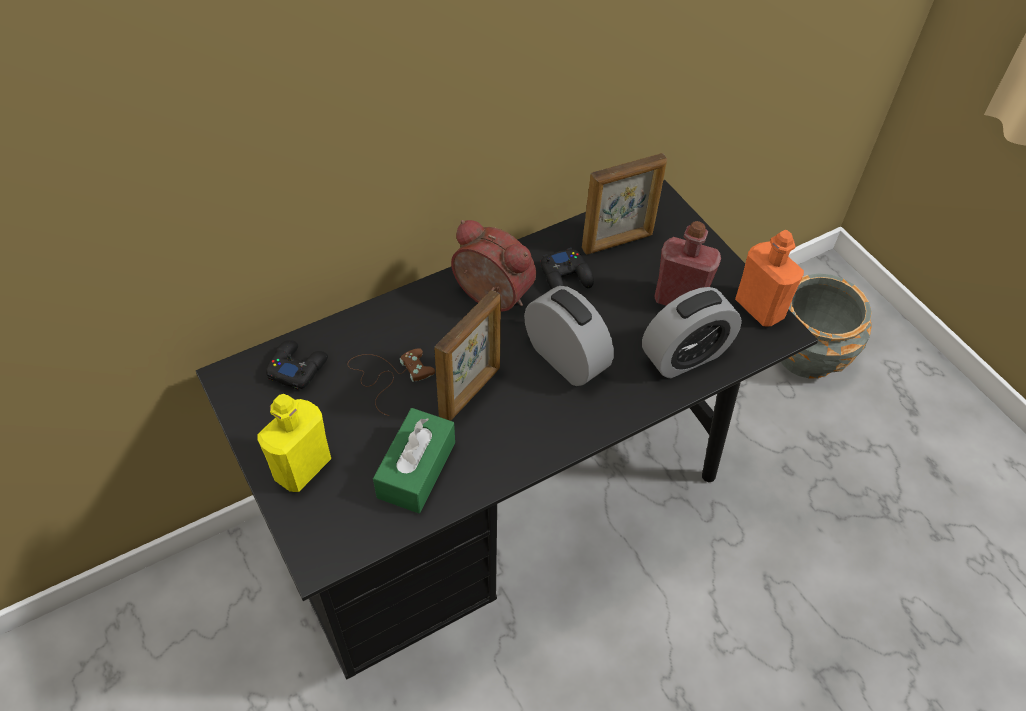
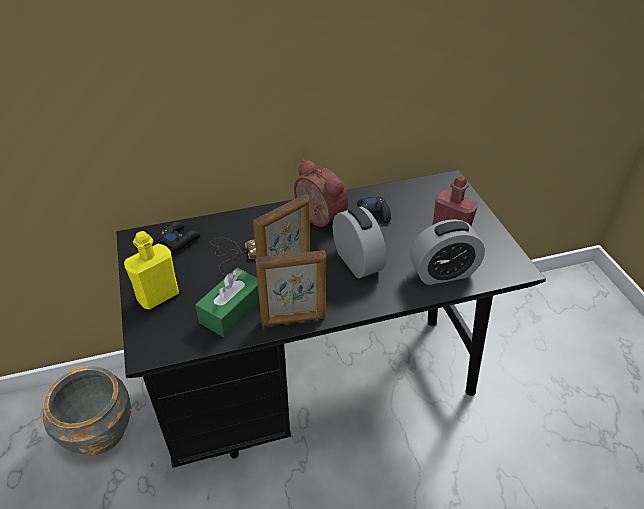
camera: 15 degrees right, 10 degrees down
picture frame [582,153,667,254] -> picture frame moved to [255,250,326,326]
orange bottle [735,230,804,326] -> none
grey planter [781,273,872,378] -> grey planter moved to [43,366,132,456]

